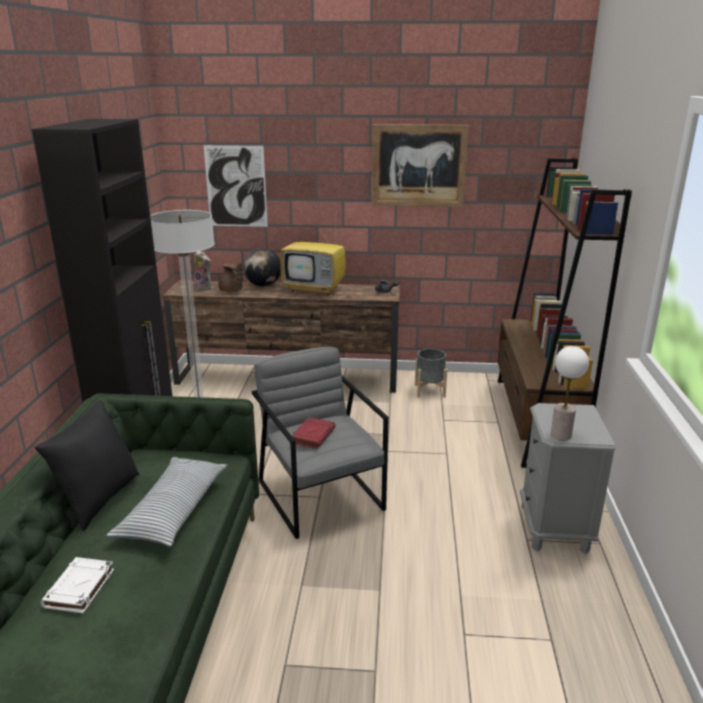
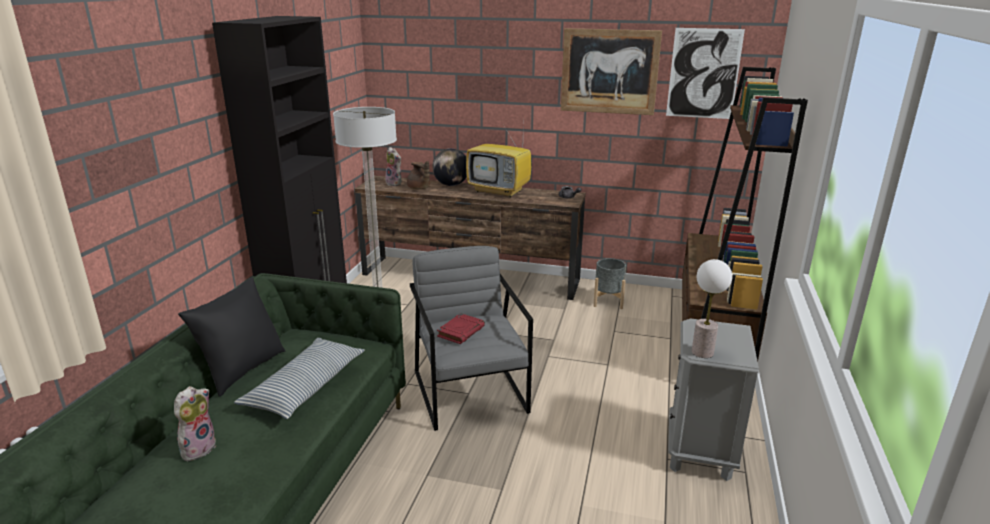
camera: 10 degrees right, 0 degrees up
white book [40,557,114,614] -> plush toy [174,386,216,461]
picture [203,145,268,227] -> picture moved to [666,28,745,119]

